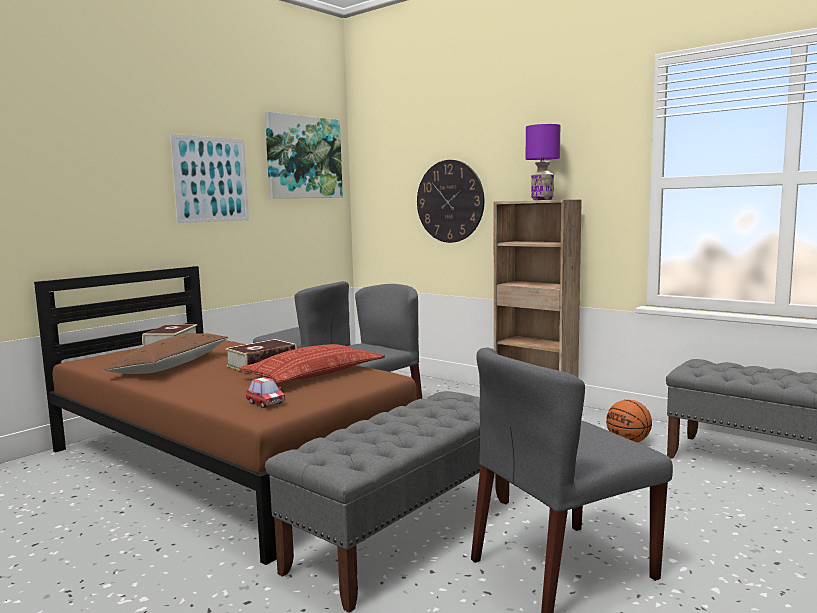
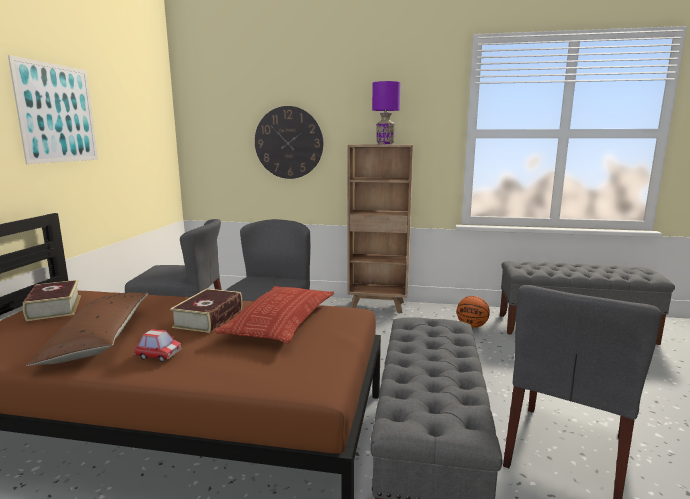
camera: 30 degrees left, 5 degrees up
toy car [245,377,286,408] -> toy car moved to [134,329,182,362]
picture [265,112,343,198] -> none

